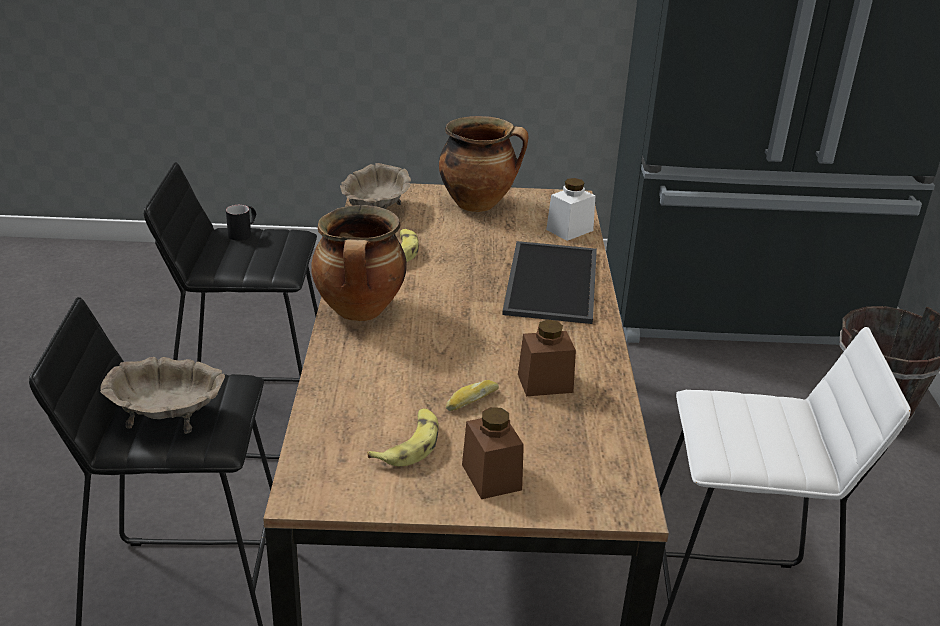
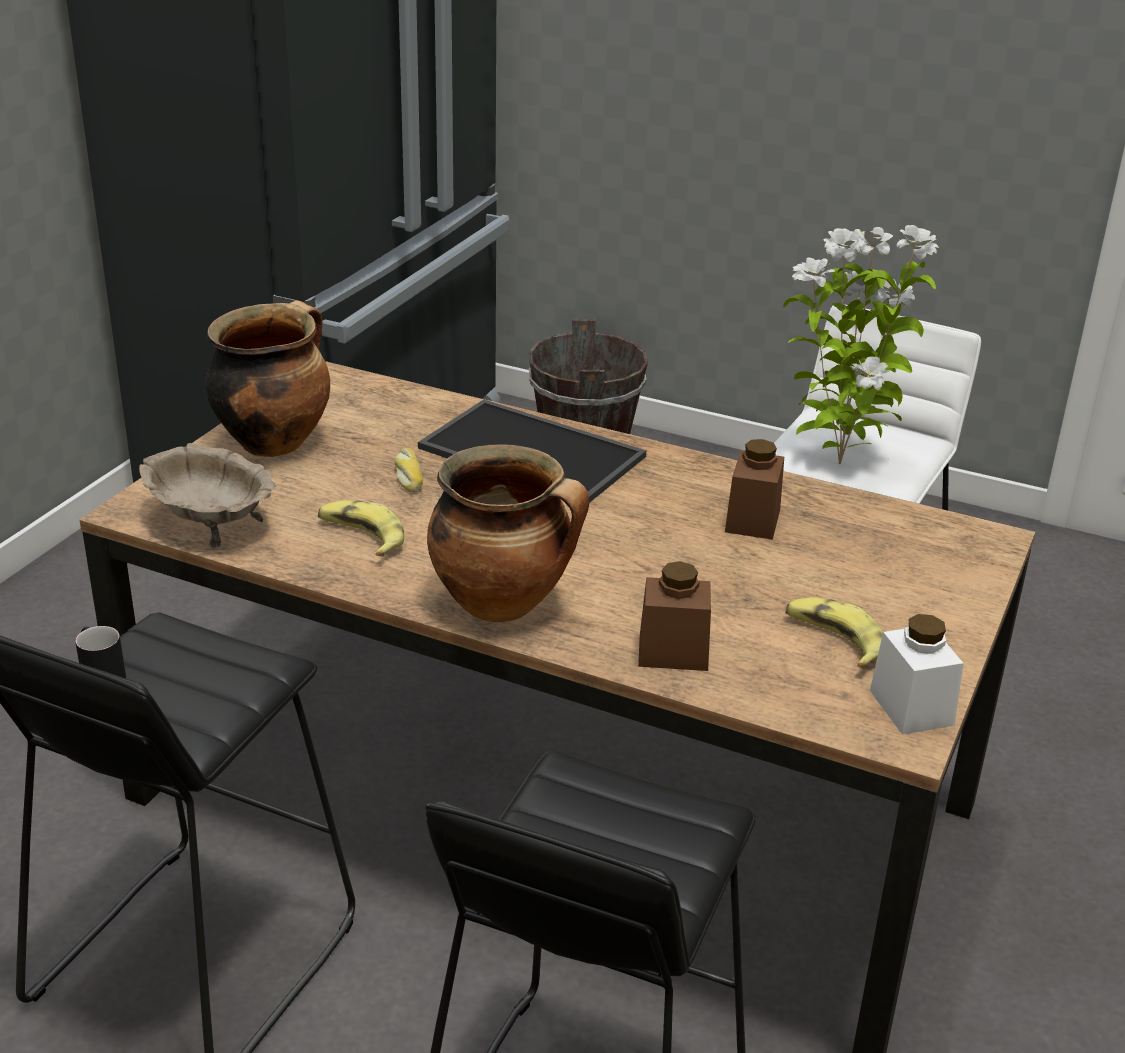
camera: 65 degrees left, 0 degrees up
beige bowl [100,357,225,434] -> none
bread [446,380,499,411] -> bread moved to [394,448,423,493]
brown jar [462,407,524,499] -> brown jar moved to [638,561,711,671]
white jar [546,178,595,241] -> white jar moved to [870,614,964,735]
none -> potted plant [783,225,939,464]

